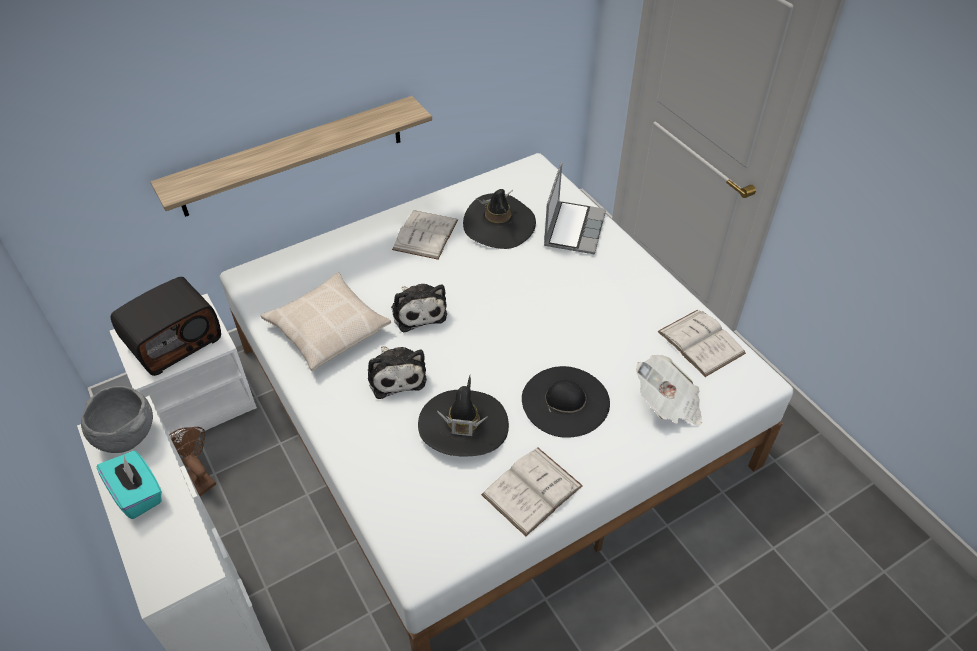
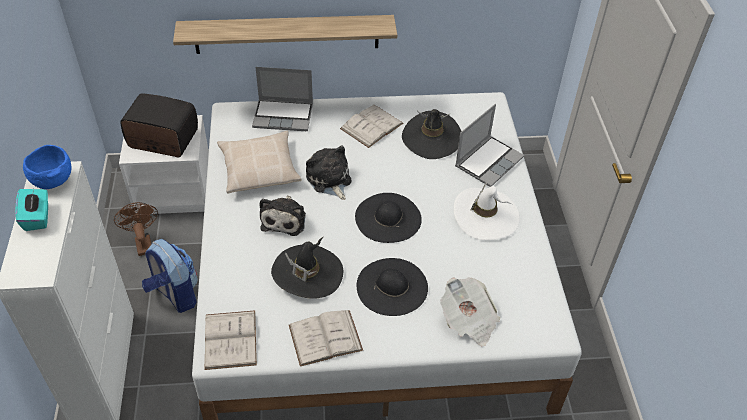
camera: 25 degrees right, 0 degrees up
grey bowl [81,386,153,453] -> blue bowl [23,145,71,189]
radio [110,277,221,376] -> radio turned 150 degrees counterclockwise [120,93,198,157]
plush toy [391,284,447,332] -> plush toy turned 150 degrees clockwise [306,145,352,200]
white book [657,310,746,377] -> white book moved to [205,310,257,370]
none -> backpack [142,239,198,313]
none -> laptop [252,67,313,131]
none -> black hat [355,193,422,243]
none -> white hat [454,182,520,240]

